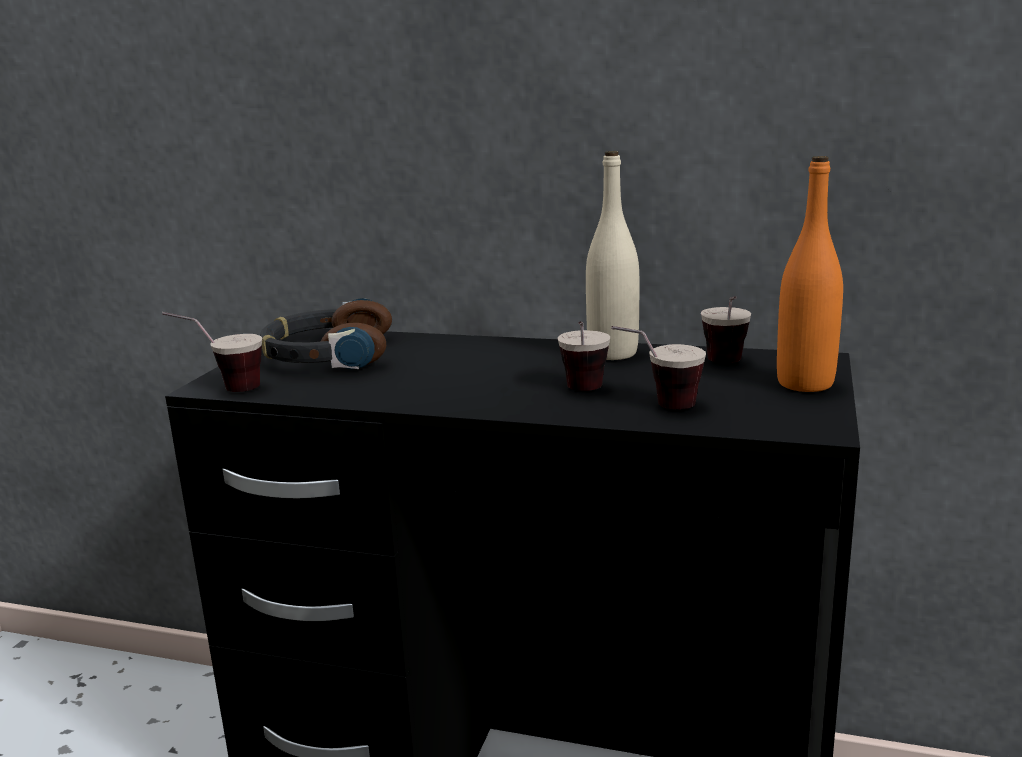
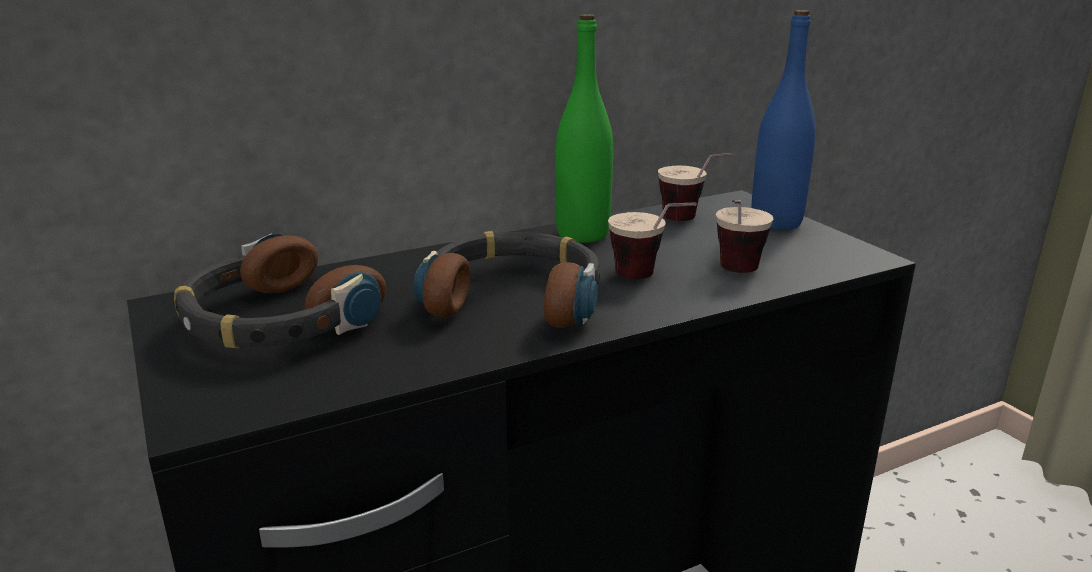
camera: 45 degrees left, 5 degrees up
cup [162,312,262,392] -> none
beige bottle [586,151,640,360] -> green bottle [555,14,613,243]
orange bottle [777,156,843,392] -> blue bottle [751,10,816,230]
none -> headphones [414,231,600,328]

